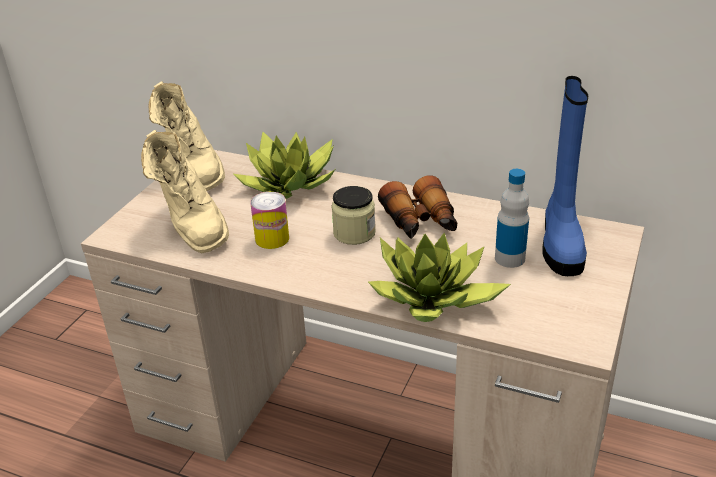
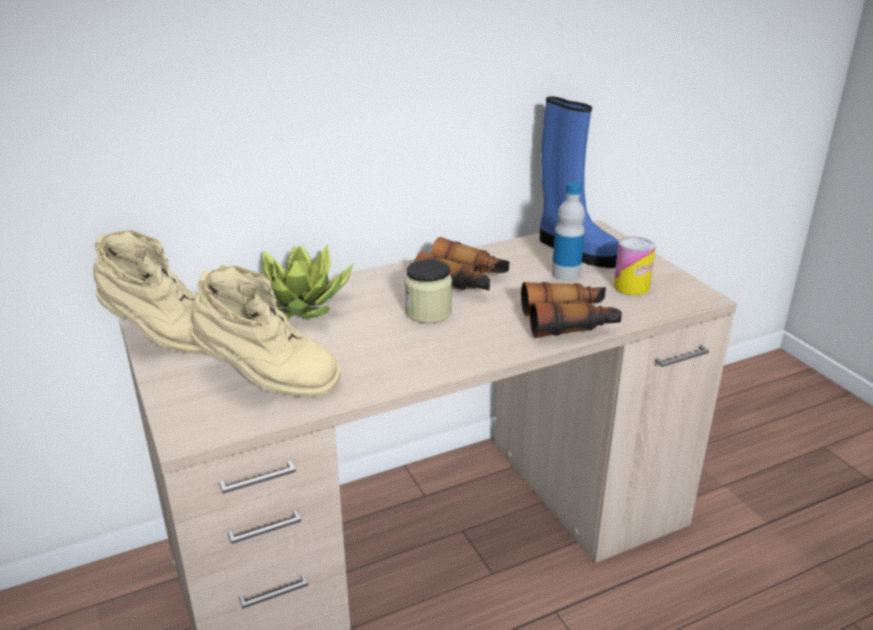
camera: 50 degrees left, 5 degrees down
can [250,192,289,249] -> can moved to [614,237,656,295]
potted plant [368,233,511,322] -> binoculars [521,282,622,338]

